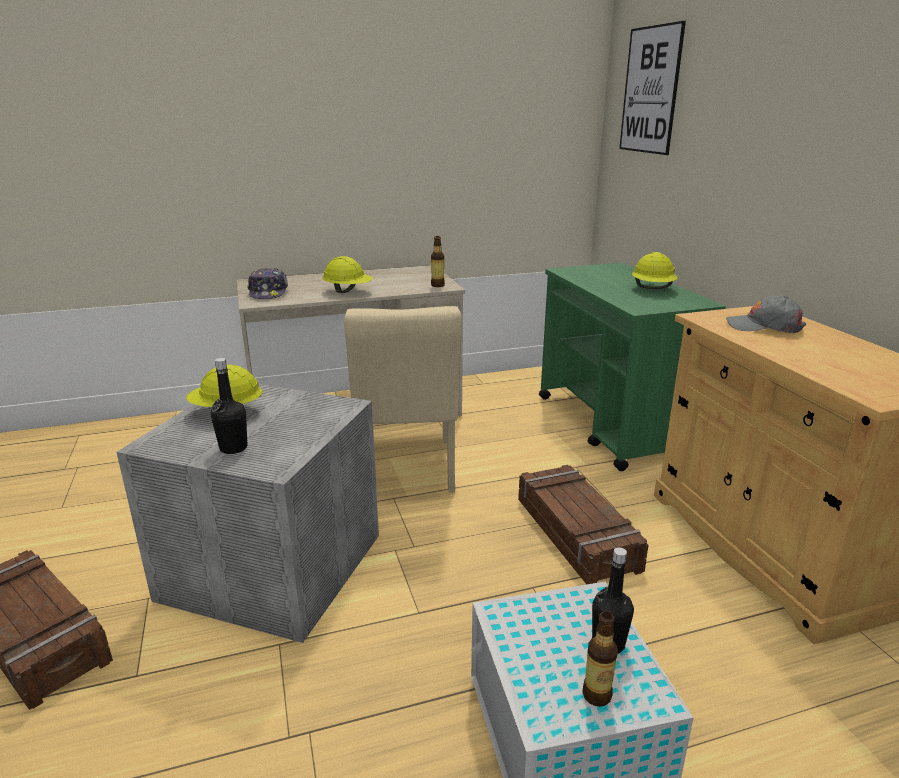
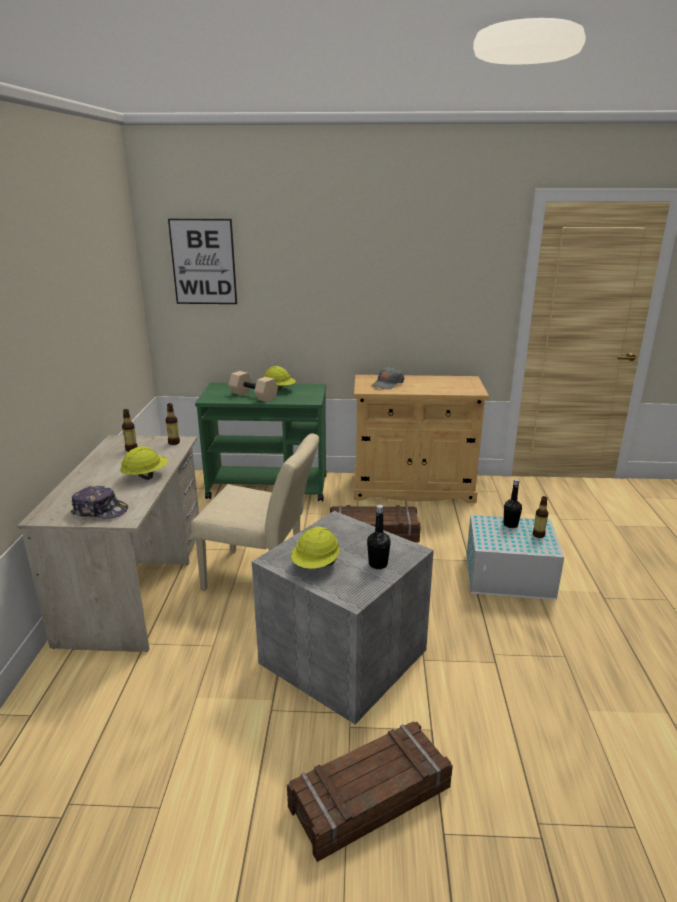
camera: 70 degrees left, 0 degrees up
none -> bottle [122,409,138,452]
none -> beige dumbbell [229,371,278,402]

